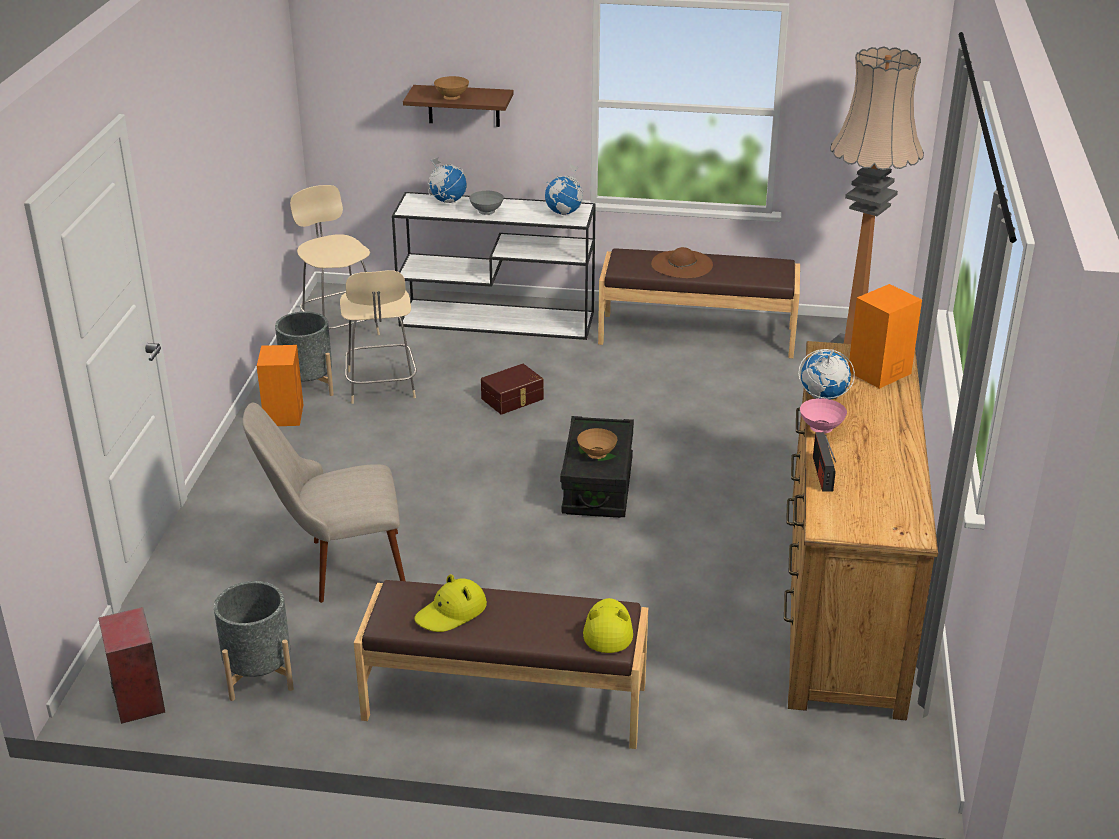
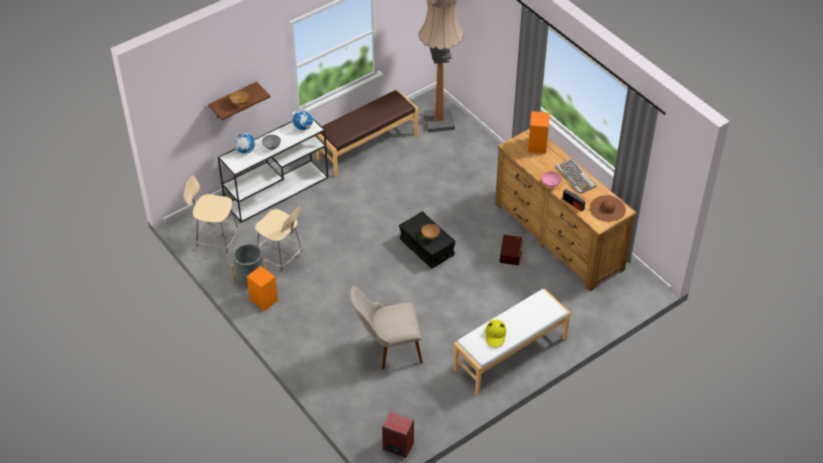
camera: 45 degrees left, 15 degrees up
grey planter [214,581,294,701] -> none
beige chair [242,403,406,603] -> beige chair turned 45 degrees clockwise [350,286,423,370]
brown bench [354,580,648,749] -> white bench [453,289,570,395]
brown storage box [481,364,544,415] -> brown storage box moved to [500,235,523,265]
yellow hat [583,598,633,653] -> none
brown hat [651,247,713,278] -> brown hat moved to [590,195,626,222]
globe [798,348,855,400] -> none
none -> keyboard [555,158,596,194]

